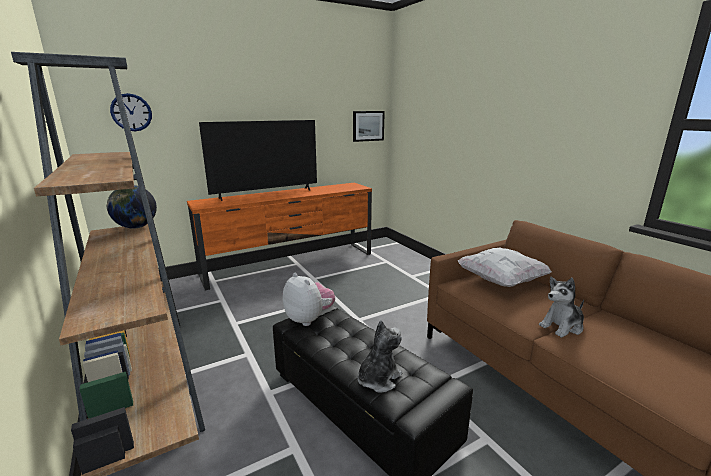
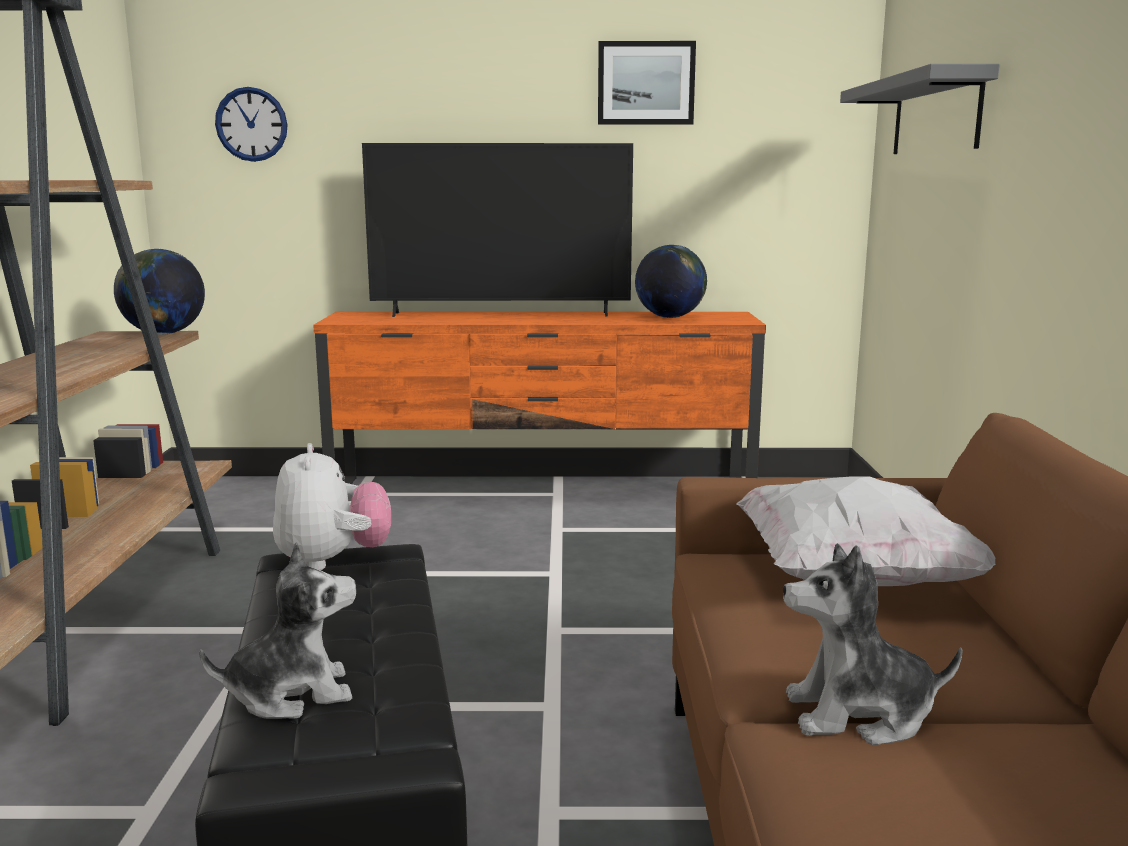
camera: 30 degrees right, 5 degrees down
picture [353,111,385,142] -> picture moved to [598,41,696,125]
none -> globe [635,245,707,318]
none -> grey shelf [840,64,1000,154]

